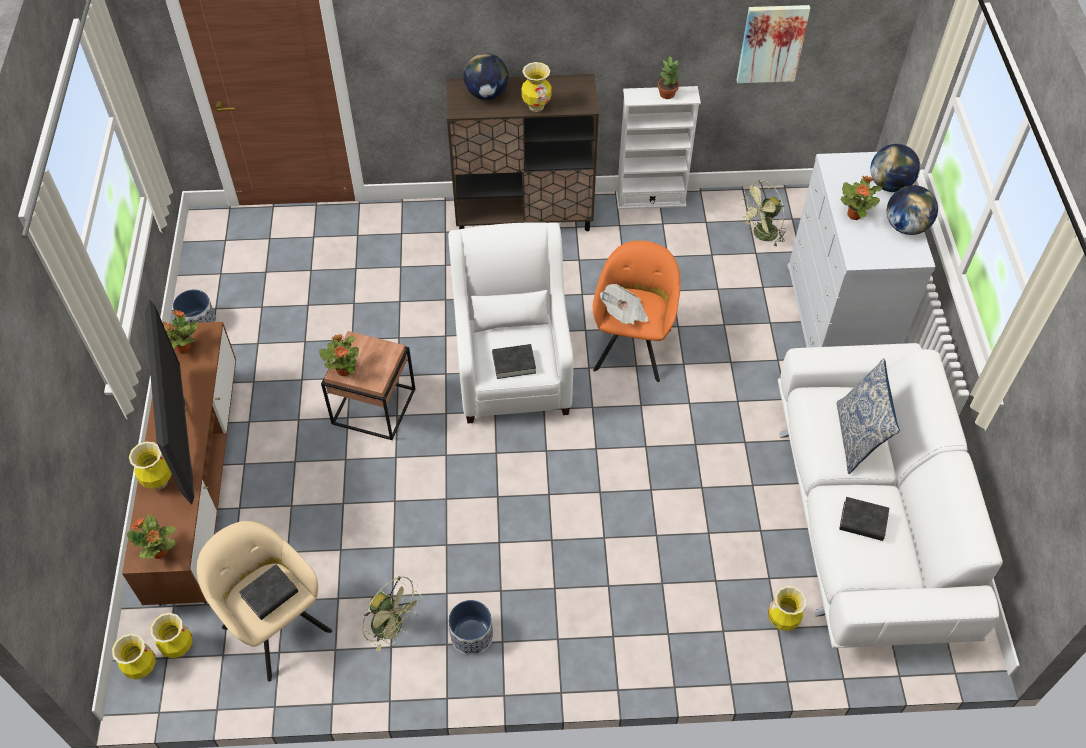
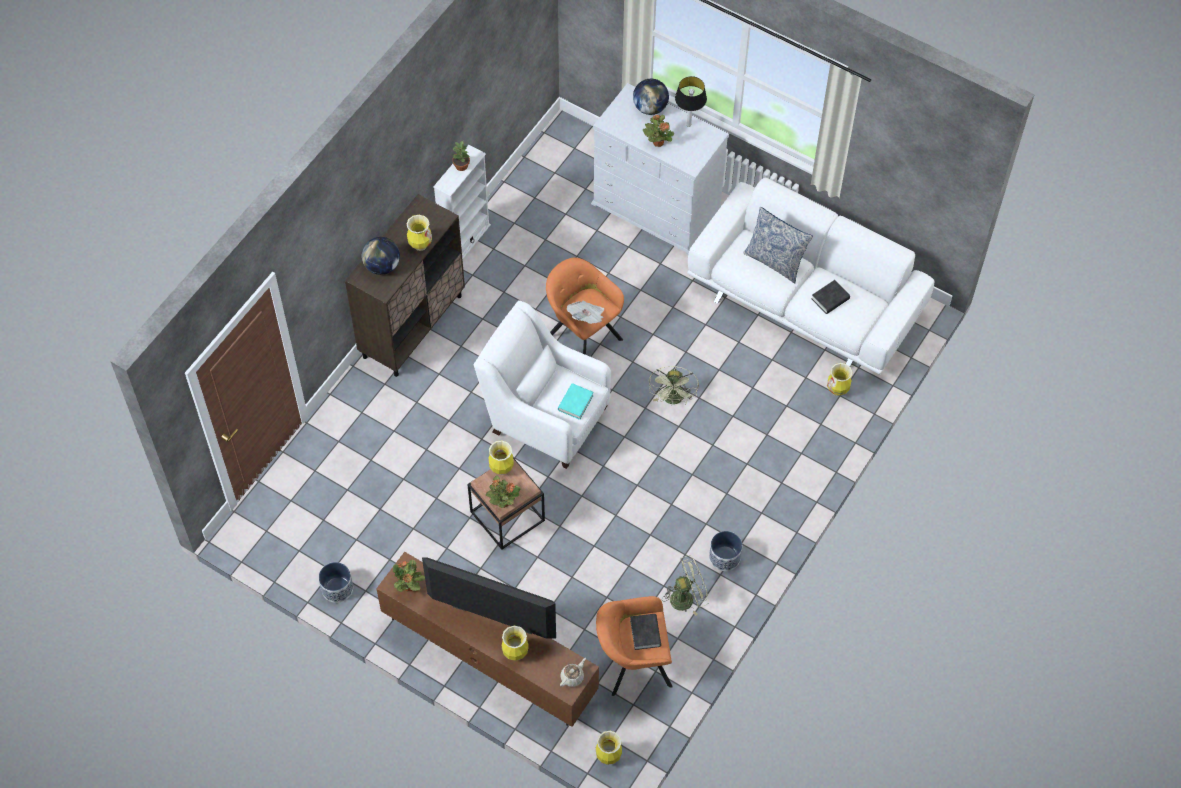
camera: 55 degrees left, 5 degrees up
potted plant [127,515,176,559] -> beige teapot [560,658,586,687]
vase [150,613,193,658] -> vase moved to [489,441,514,475]
beige armchair [197,521,332,682] -> orange armchair [596,596,673,696]
black book [492,344,536,379] -> turquoise book [558,383,594,420]
picture [737,5,810,83] -> none
green fan [740,180,786,247] -> green fan moved to [649,366,699,406]
globe [887,185,938,235] -> table lamp [675,76,707,127]

